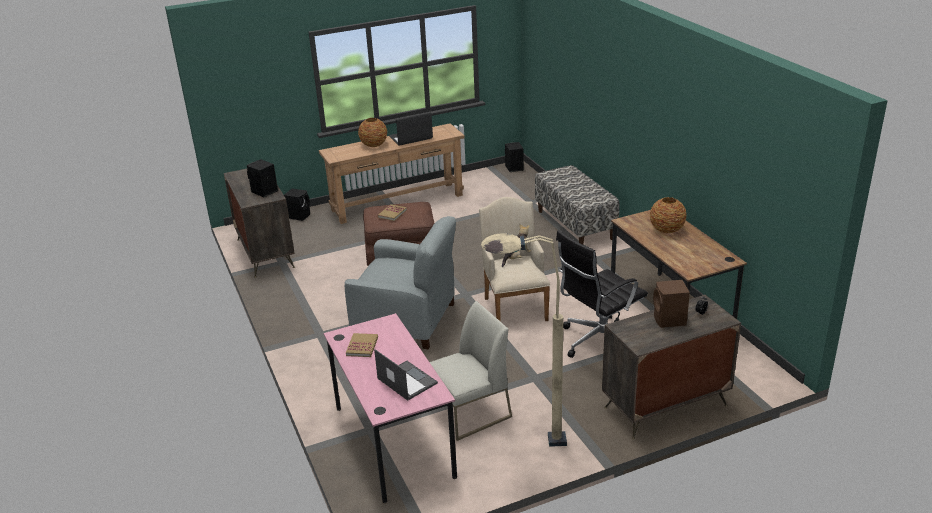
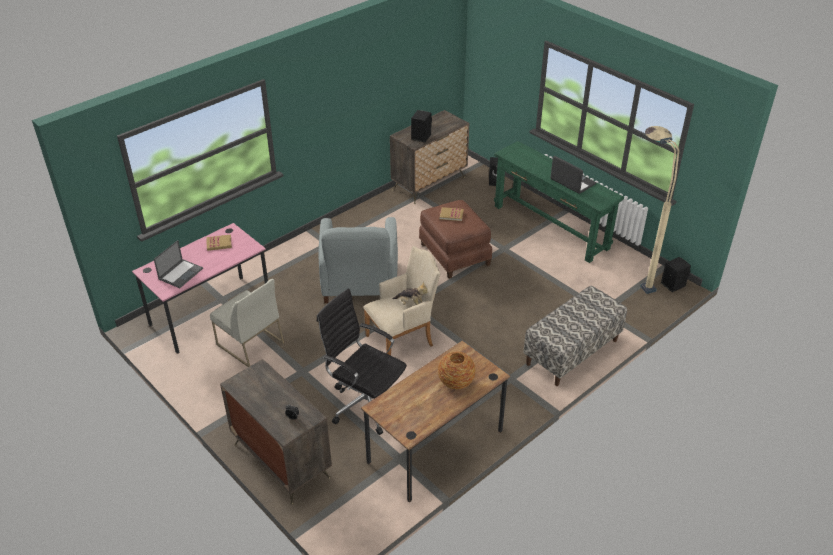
camera: 70 degrees right, 10 degrees up
brown console table [319,123,465,224] -> green console table [494,141,624,263]
vase [358,118,387,147] -> none
beige floor lamp [481,233,567,447] -> beige floor lamp moved to [640,126,680,294]
brown speaker [653,280,690,328] -> none

